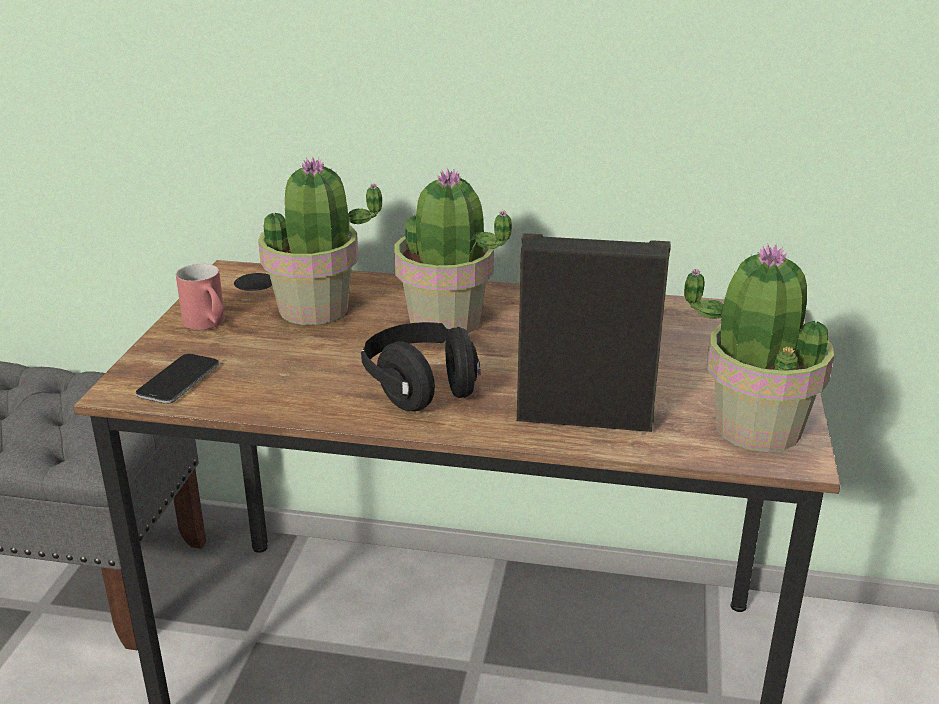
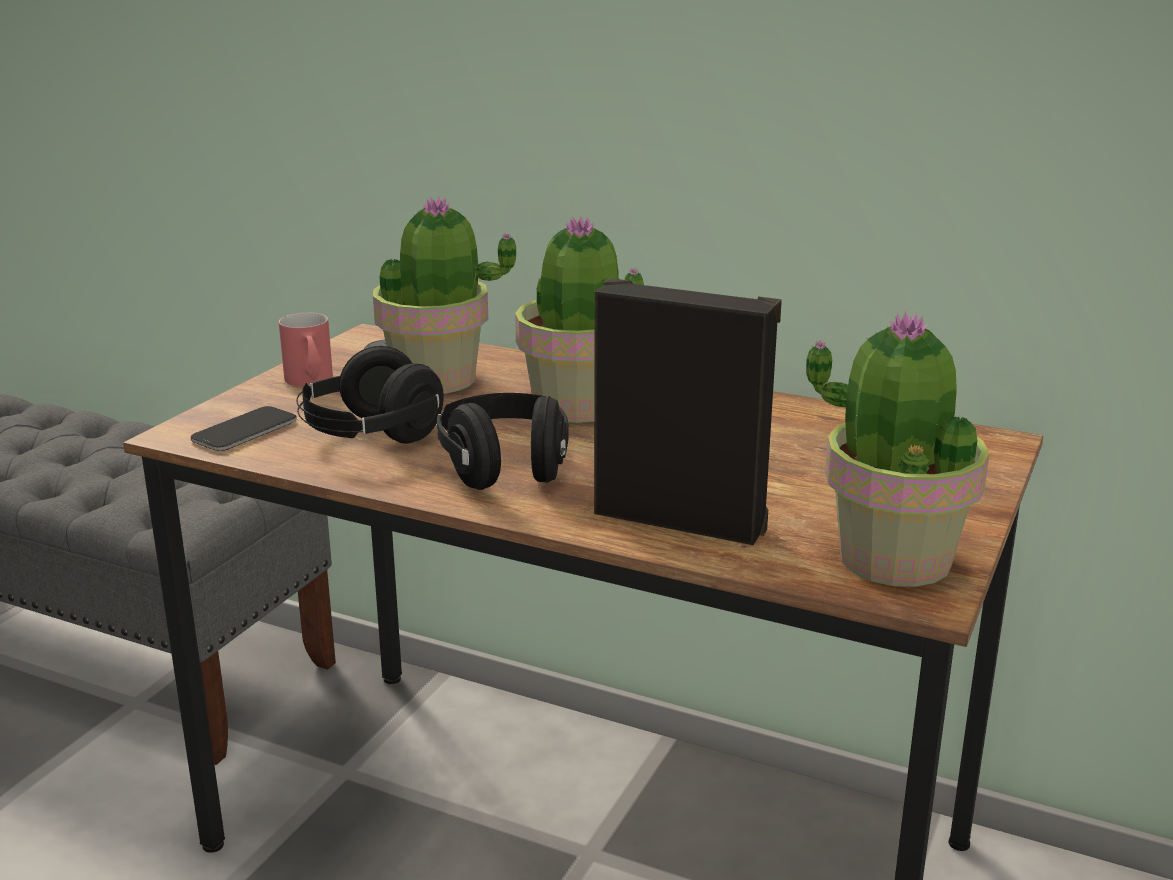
camera: 15 degrees right, 5 degrees down
none -> black headphones [296,346,444,444]

